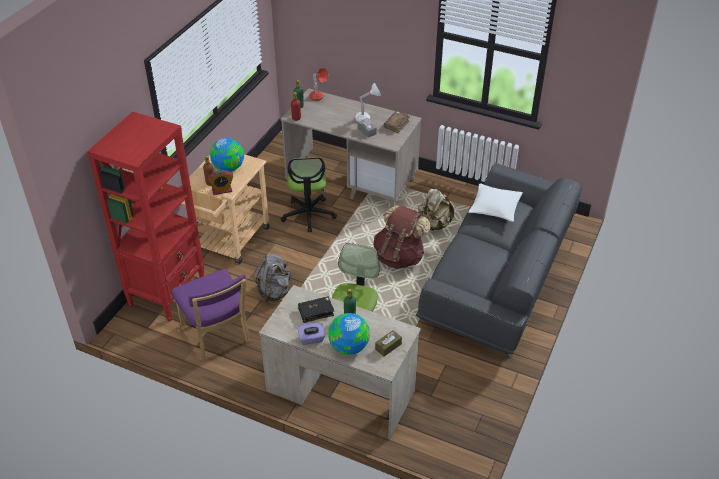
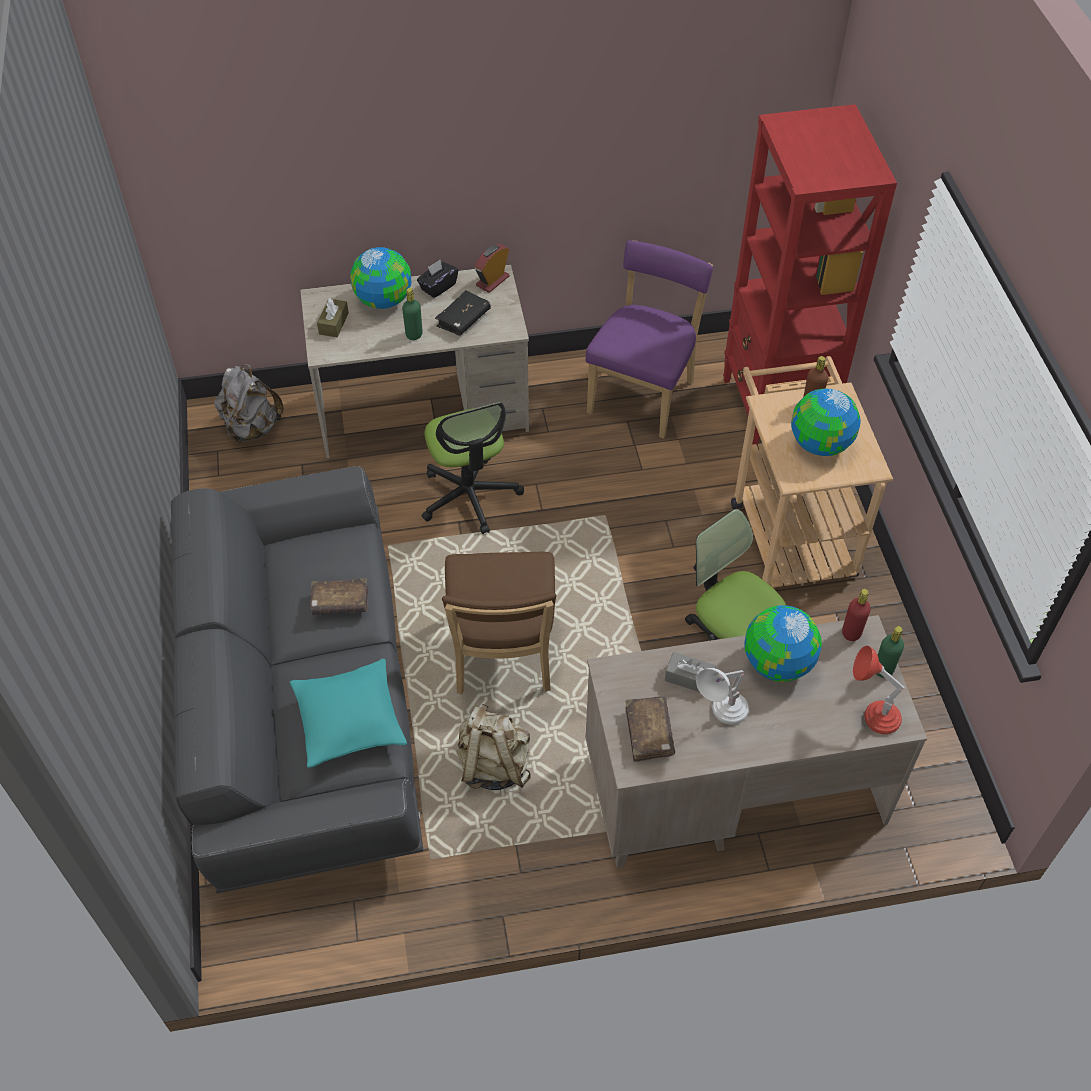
camera: 145 degrees right, 10 degrees up
purple chair [172,269,250,361] -> purple chair turned 90 degrees clockwise [586,240,713,439]
alarm clock [207,170,233,195] -> alarm clock moved to [474,244,509,293]
grey backpack [254,254,292,303] -> grey backpack moved to [214,364,284,443]
purple tissue box [298,323,325,345] -> black tissue box [417,260,458,298]
brown backpack [373,205,431,269] -> brown chair [442,552,556,694]
white pillow [468,183,523,222] -> turquoise pillow [290,659,407,768]
none -> brown book [310,578,368,615]
none -> globe [744,605,822,682]

